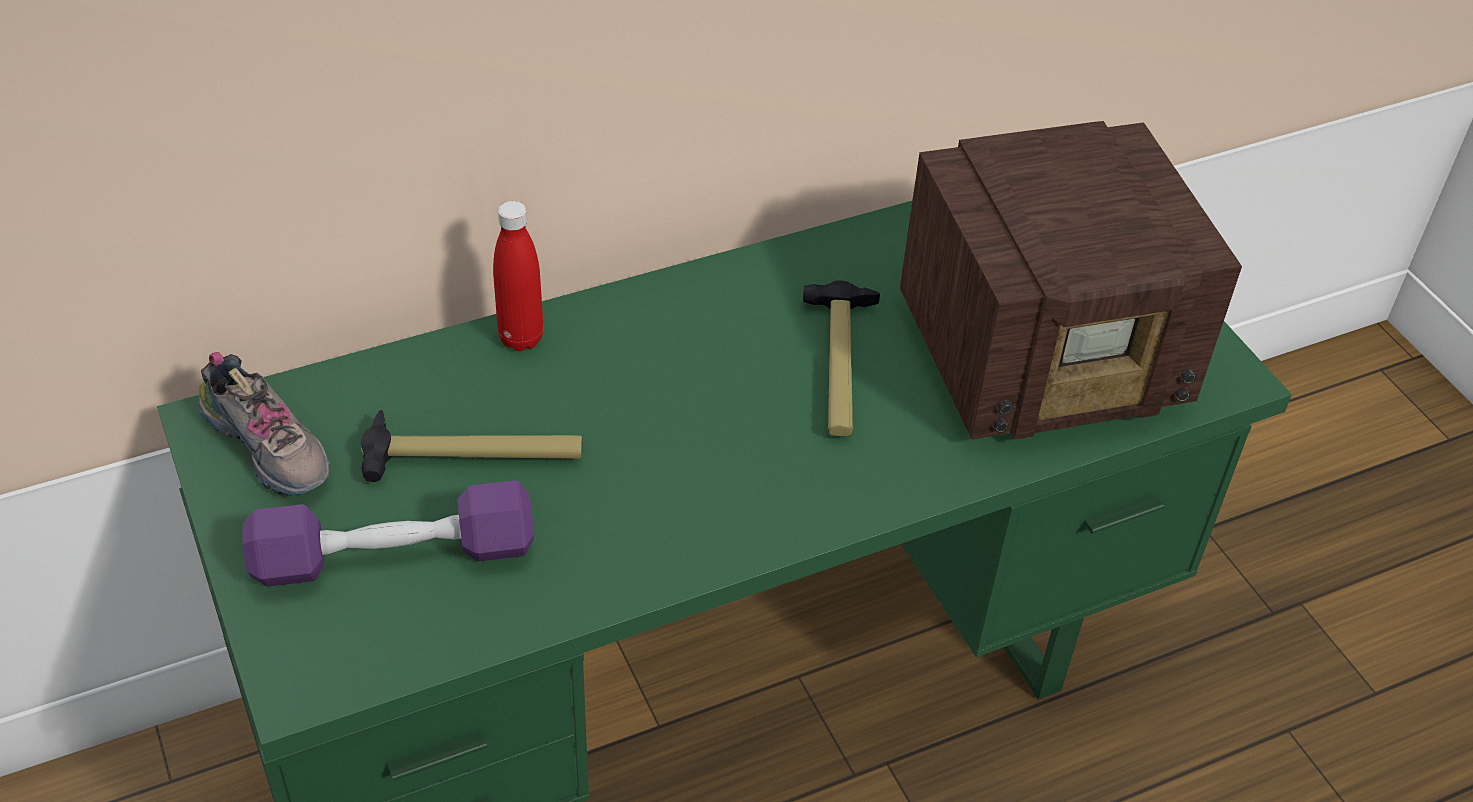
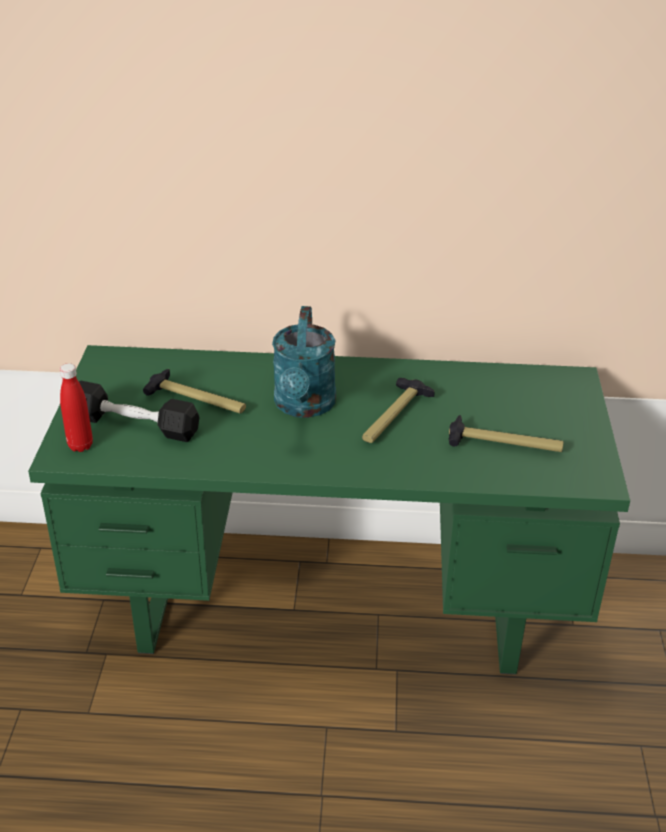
camera: 30 degrees right, 10 degrees down
shoe [198,352,329,495] -> none
purple dumbbell [242,480,534,587] -> black dumbbell [79,381,200,442]
red bottle [493,201,544,351] -> red bottle moved to [60,363,93,452]
radio [900,121,1242,440] -> hammer [449,415,564,452]
none -> turquoise watering can [272,306,336,418]

